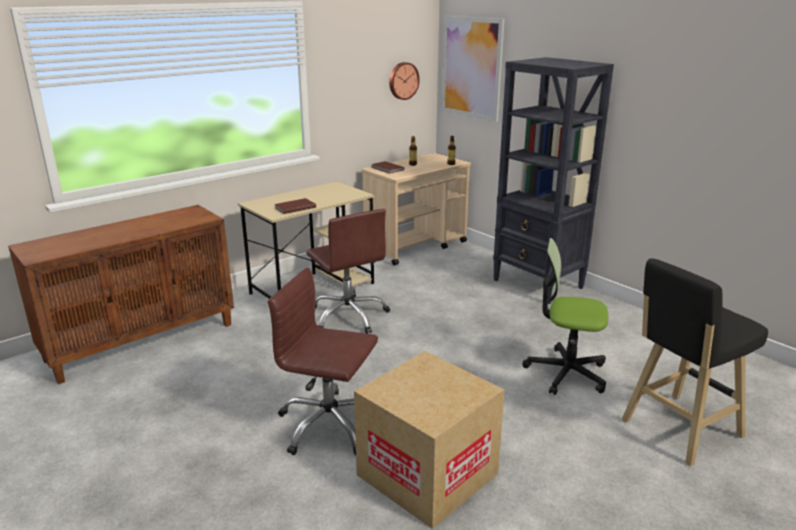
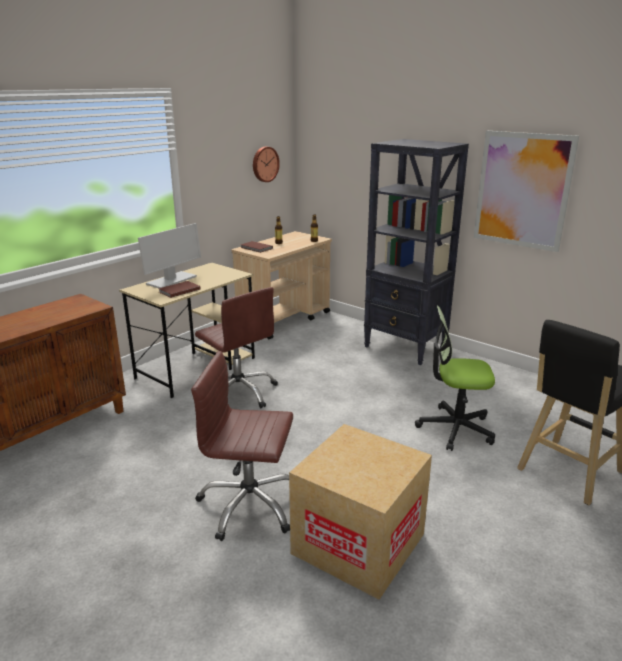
camera: 10 degrees left, 0 degrees up
picture [442,16,505,122] -> picture moved to [474,131,579,252]
none -> monitor [138,223,201,288]

